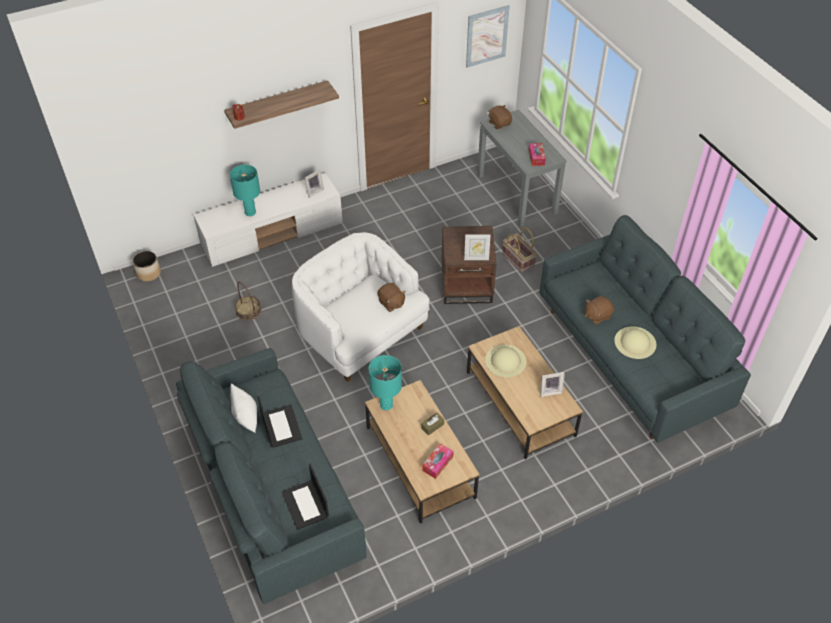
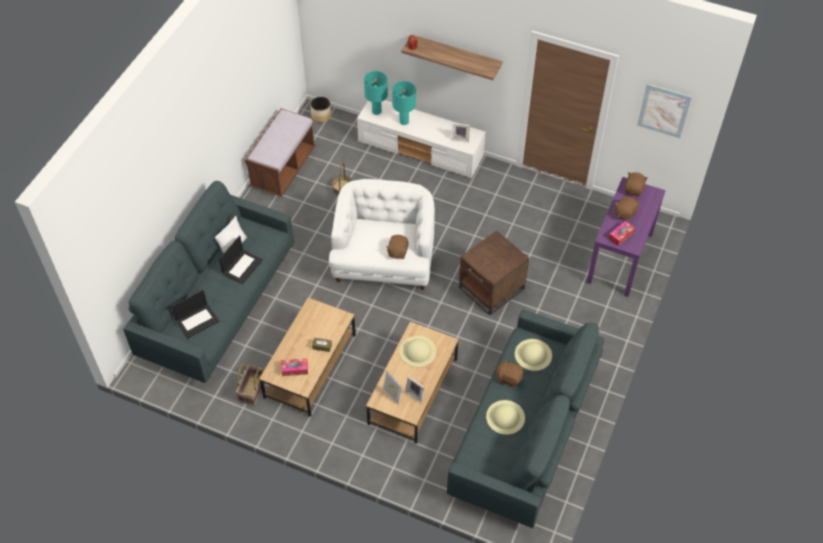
camera: 50 degrees right, 5 degrees up
laptop [282,464,329,530] -> laptop turned 150 degrees counterclockwise [171,290,219,338]
turquoise table lamp [369,355,402,411] -> turquoise table lamp moved to [364,71,388,115]
picture frame [464,234,491,260] -> picture frame moved to [383,370,402,404]
grey console table [477,110,566,227] -> purple console table [586,177,666,297]
basket [502,228,537,273] -> basket moved to [236,364,265,406]
none -> brown bench [245,108,316,197]
none -> beige hat [515,339,552,371]
none -> brown plush toy [614,196,639,222]

